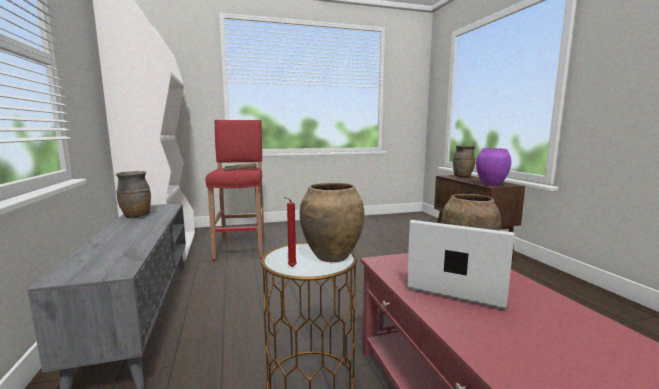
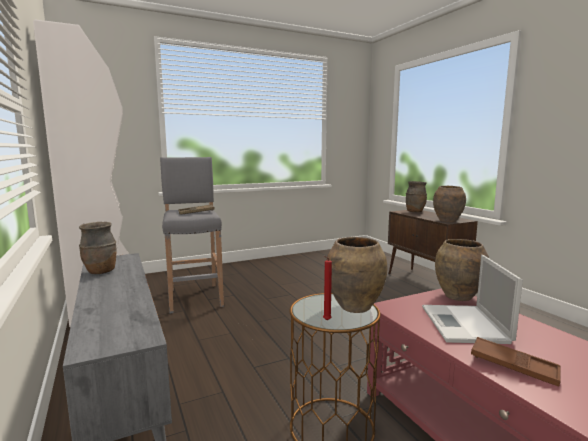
camera: 10 degrees left, 0 degrees up
red stool [206,120,264,261] -> grey stool [160,157,224,314]
laptop [407,220,514,310] -> laptop turned 105 degrees counterclockwise [422,255,523,344]
purple vase [476,148,511,186] -> brown vase [433,186,466,222]
none -> brown tray [471,337,561,387]

